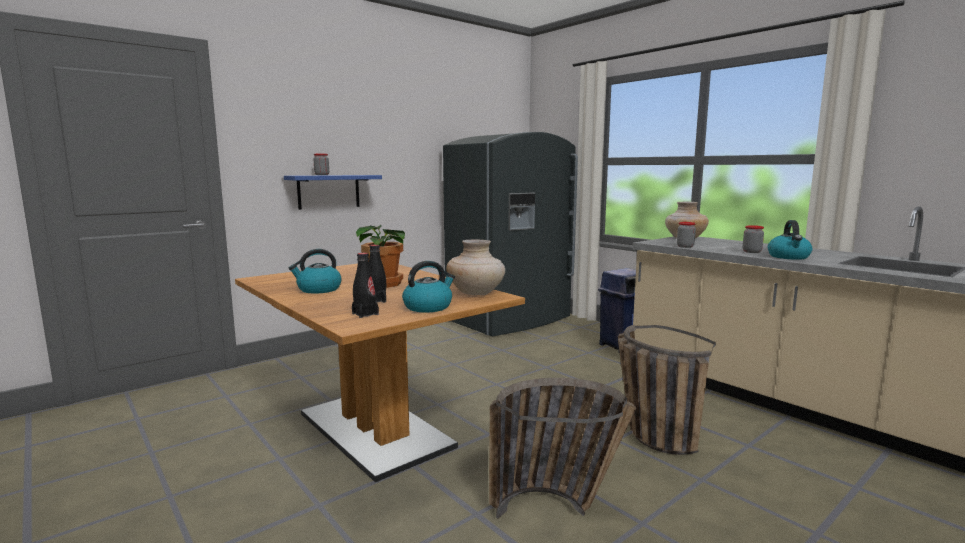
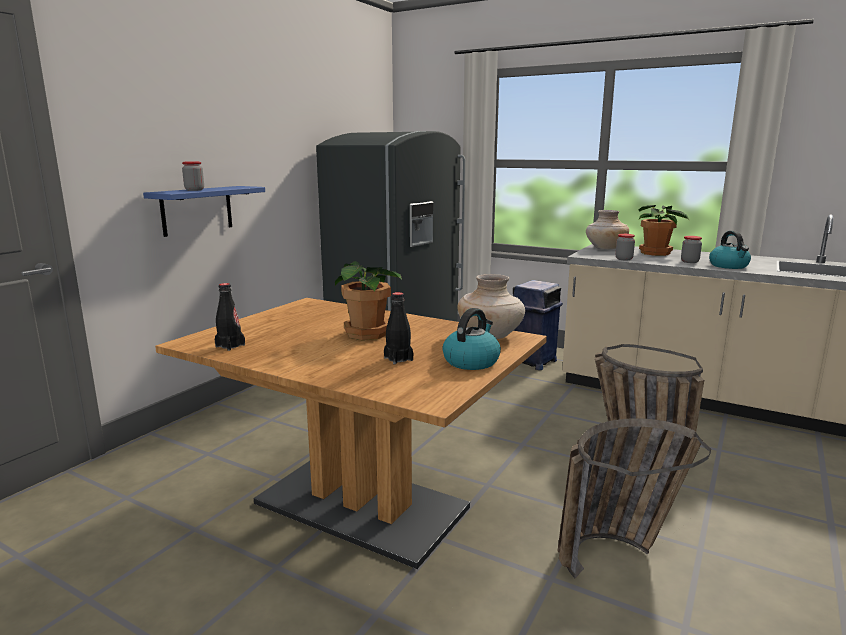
camera: 20 degrees left, 5 degrees up
kettle [288,249,342,294] -> none
black bottle [352,253,379,318] -> black bottle moved to [215,283,245,351]
none -> potted plant [638,205,690,256]

